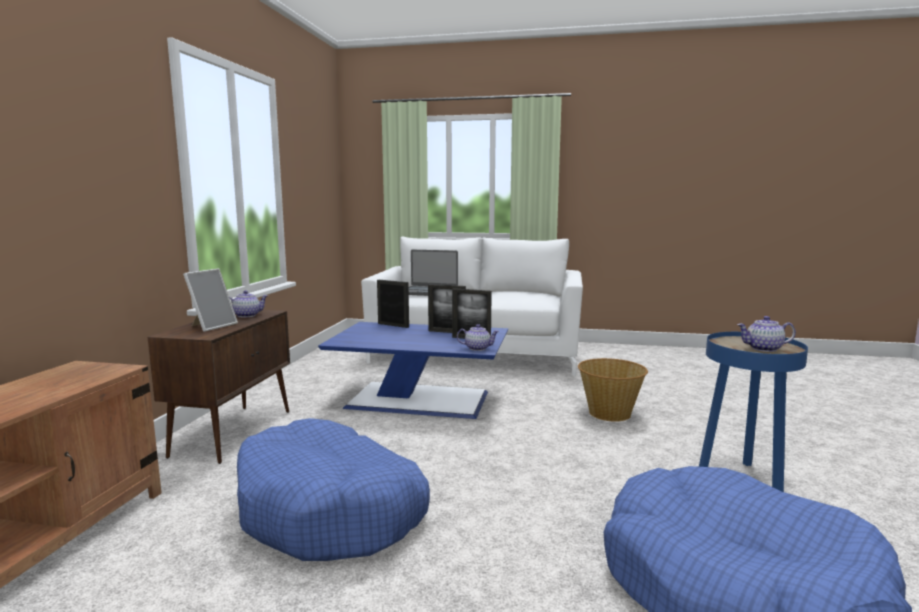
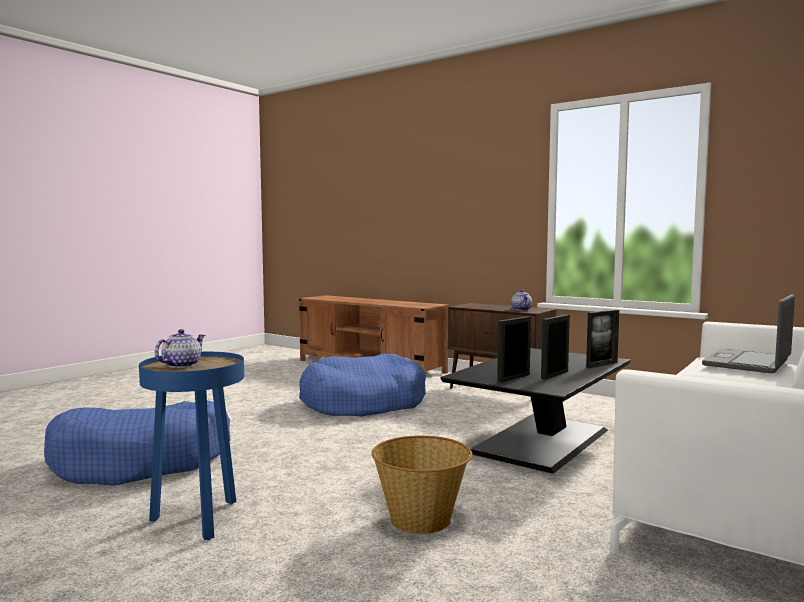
camera: 115 degrees right, 5 degrees down
picture frame [183,268,238,332] -> none
blue coffee table [318,322,508,419] -> black coffee table [440,348,631,474]
teapot [457,324,499,351] -> none

